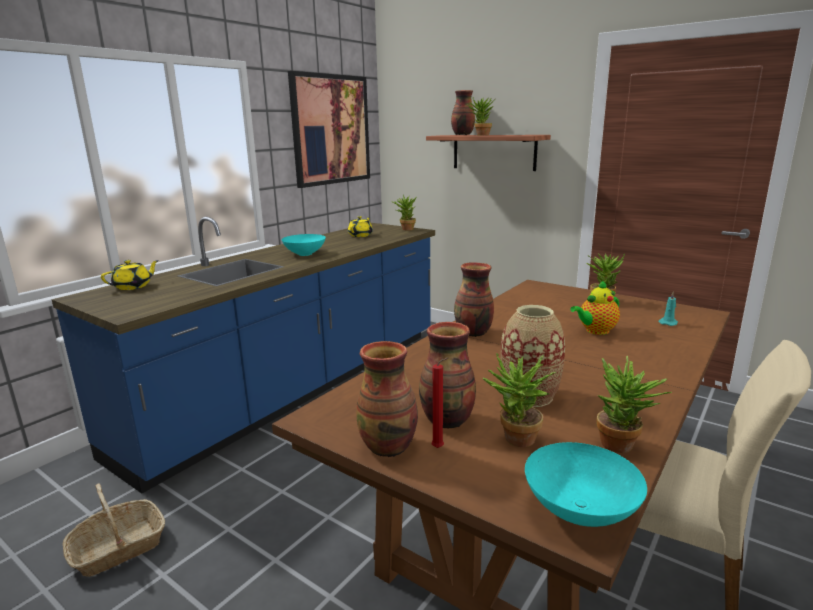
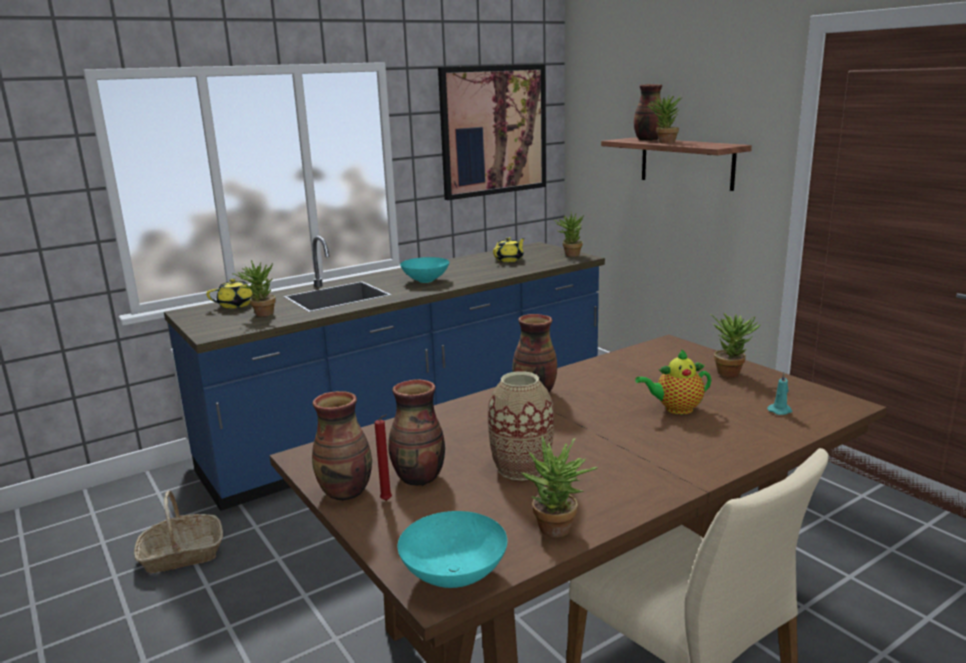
camera: 20 degrees right, 0 degrees up
potted plant [482,353,557,447] -> potted plant moved to [232,260,276,316]

